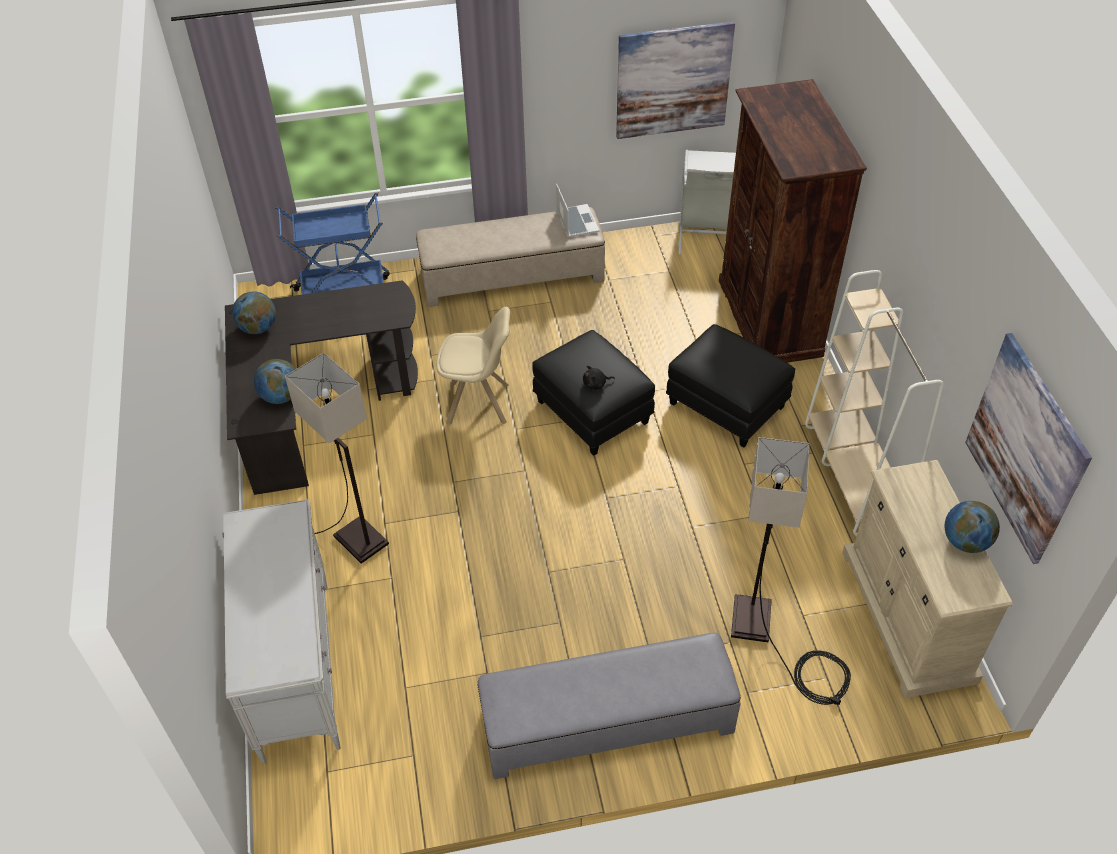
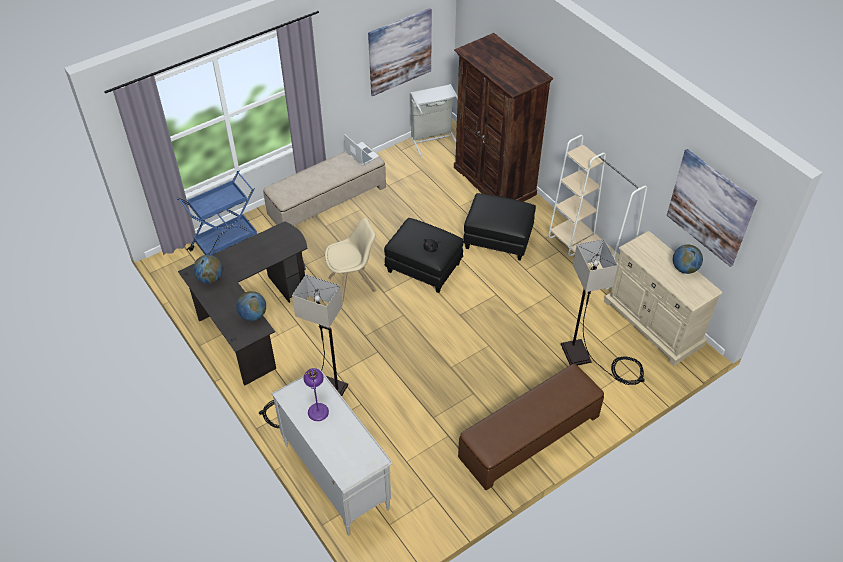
camera: 25 degrees left, 0 degrees up
grey bench [478,633,741,779] -> brown bench [458,364,604,490]
none -> purple table lamp [303,368,329,421]

